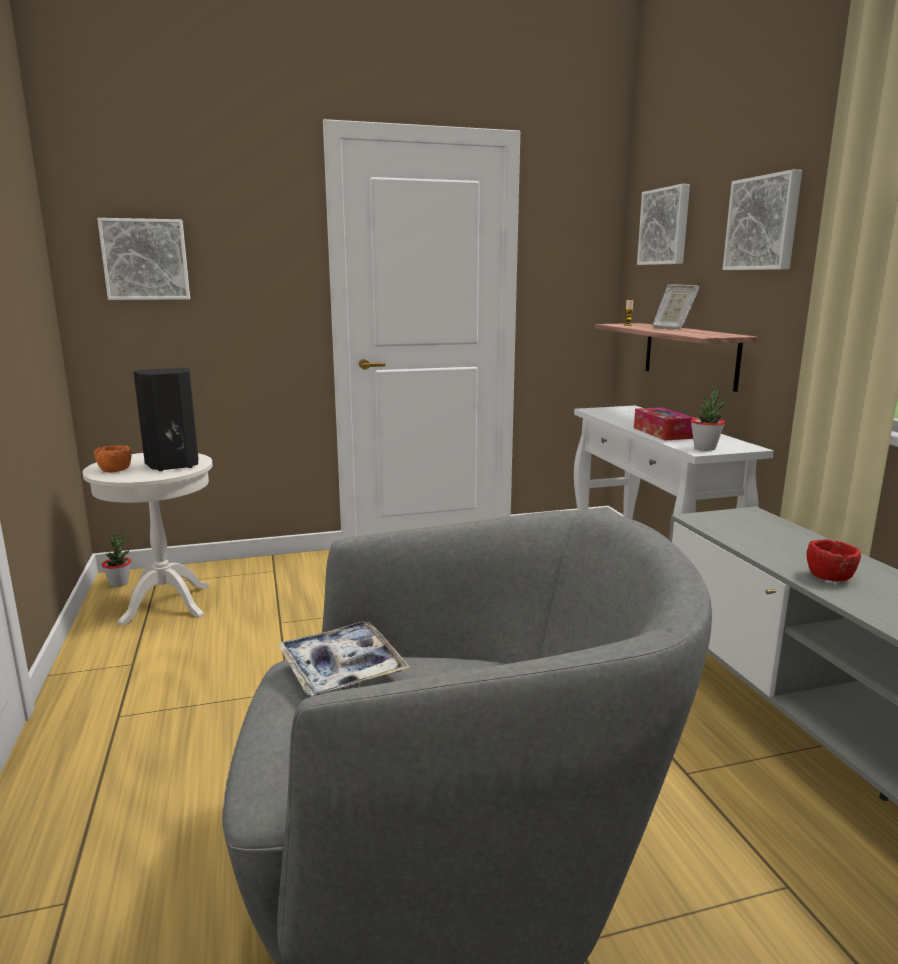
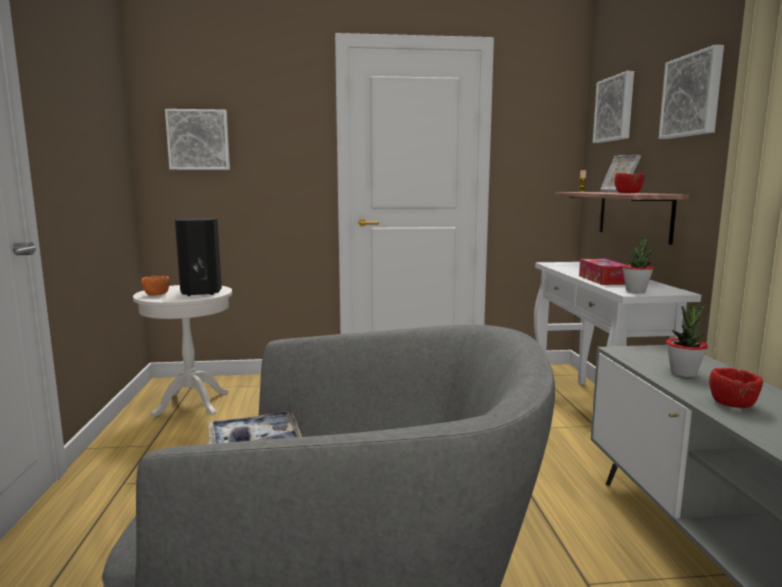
camera: 10 degrees right, 5 degrees down
potted plant [102,534,131,587] -> potted plant moved to [666,303,708,377]
none -> red bowl [614,173,645,193]

